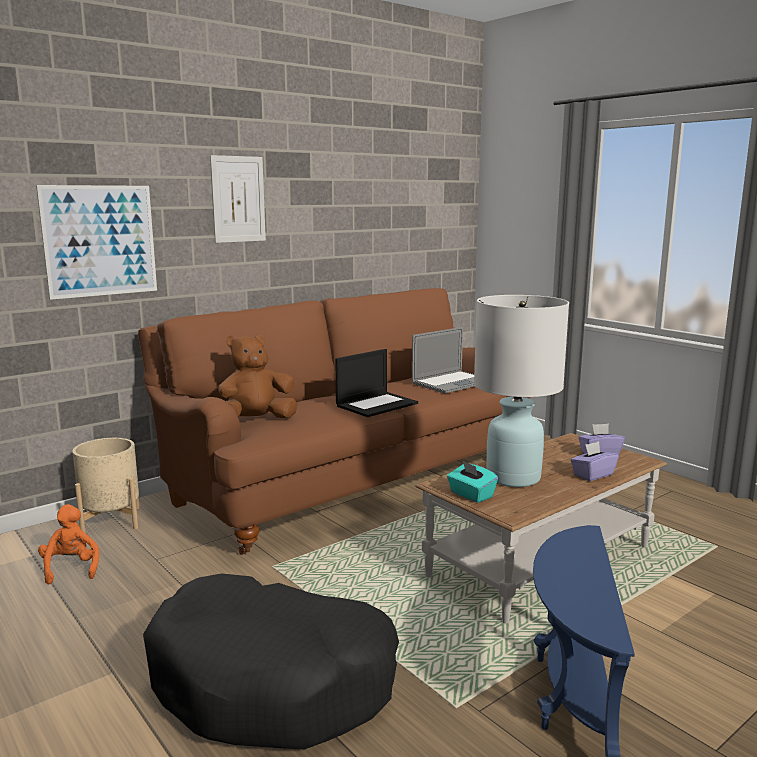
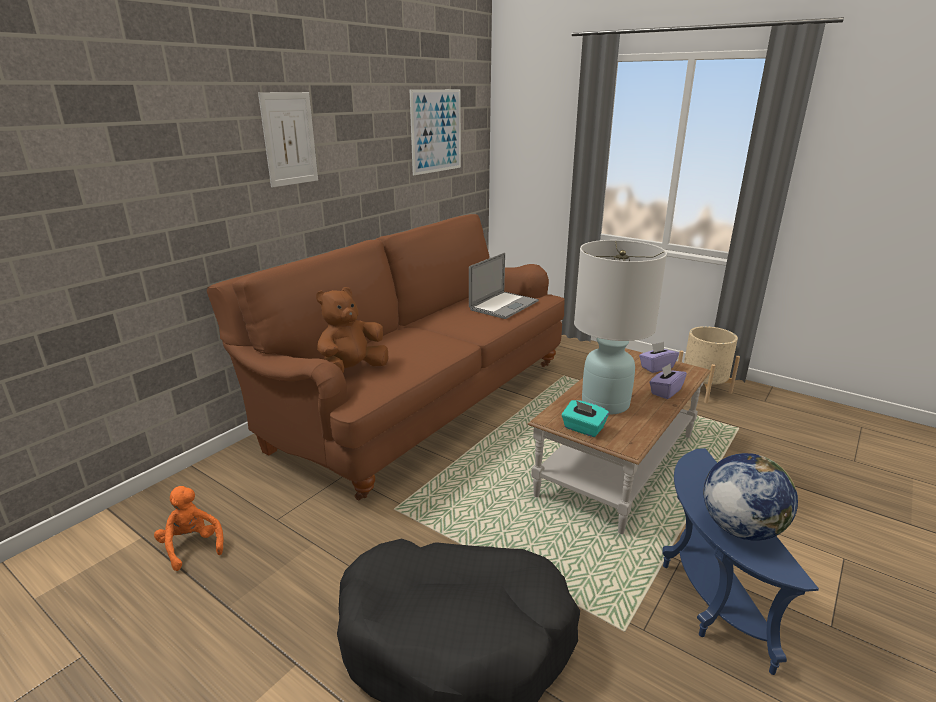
camera: 15 degrees left, 10 degrees up
picture [36,185,157,300] -> picture moved to [410,89,461,175]
beige planter [72,438,140,533] -> beige planter moved to [678,326,740,403]
laptop [335,349,418,417] -> none
none -> globe [703,453,798,541]

